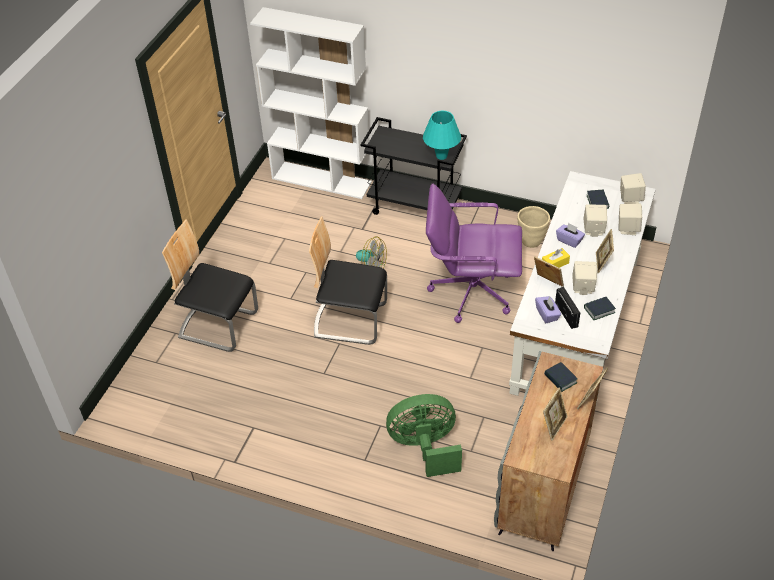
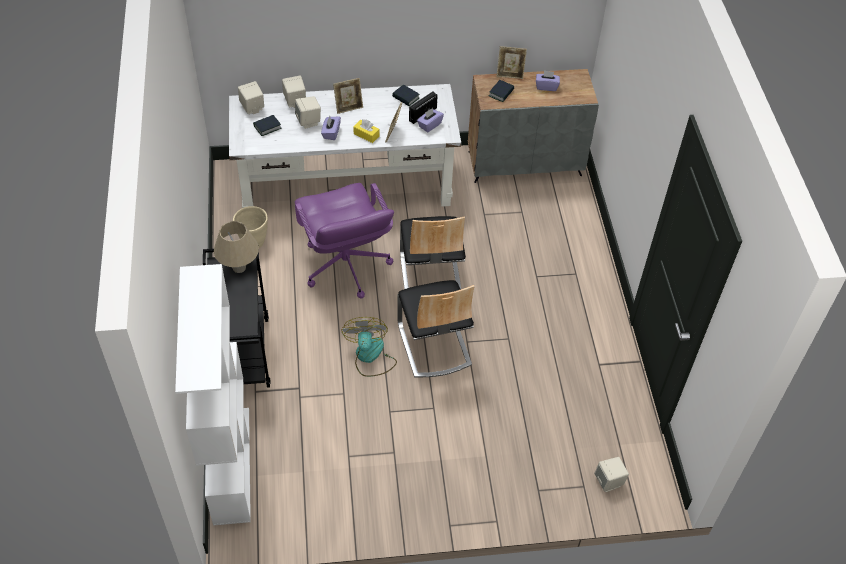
camera: 120 degrees left, 5 degrees up
chair [162,219,258,352] -> chair moved to [400,216,466,289]
green fan [386,394,462,477] -> none
turquoise table lamp [423,111,461,160] -> beige table lamp [214,221,259,273]
picture frame [543,388,568,441] -> purple tissue box [536,70,560,91]
beige speaker [572,261,597,295] -> beige speaker moved to [594,457,629,492]

